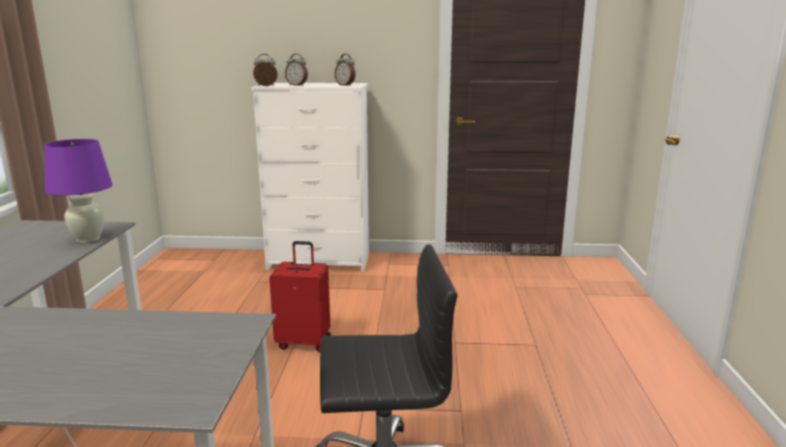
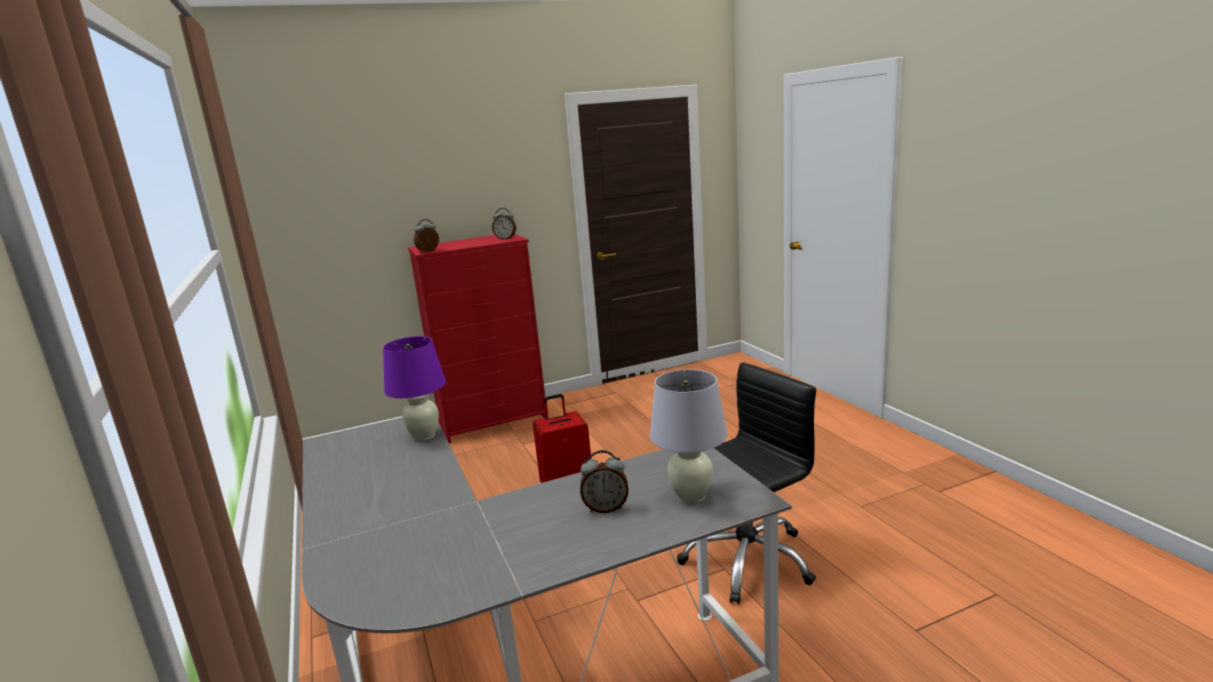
camera: 25 degrees left, 0 degrees up
white dresser [251,83,369,272] -> red dresser [408,234,546,443]
alarm clock [285,54,308,86] -> alarm clock moved to [580,450,629,513]
none -> white table lamp [650,369,728,504]

